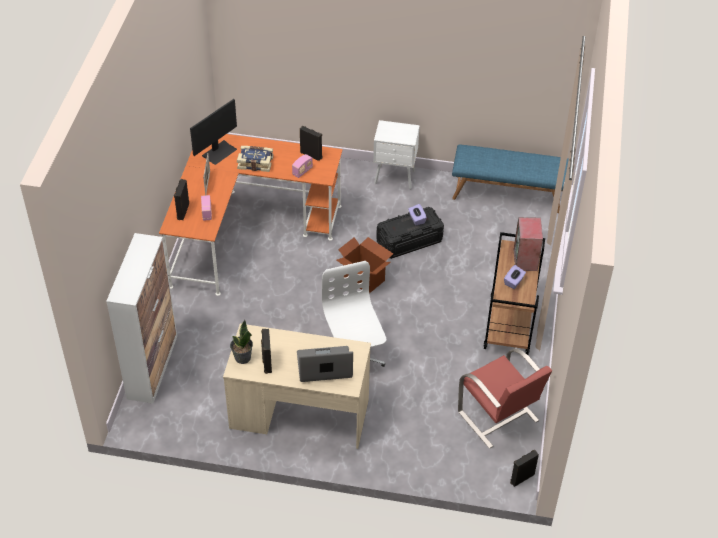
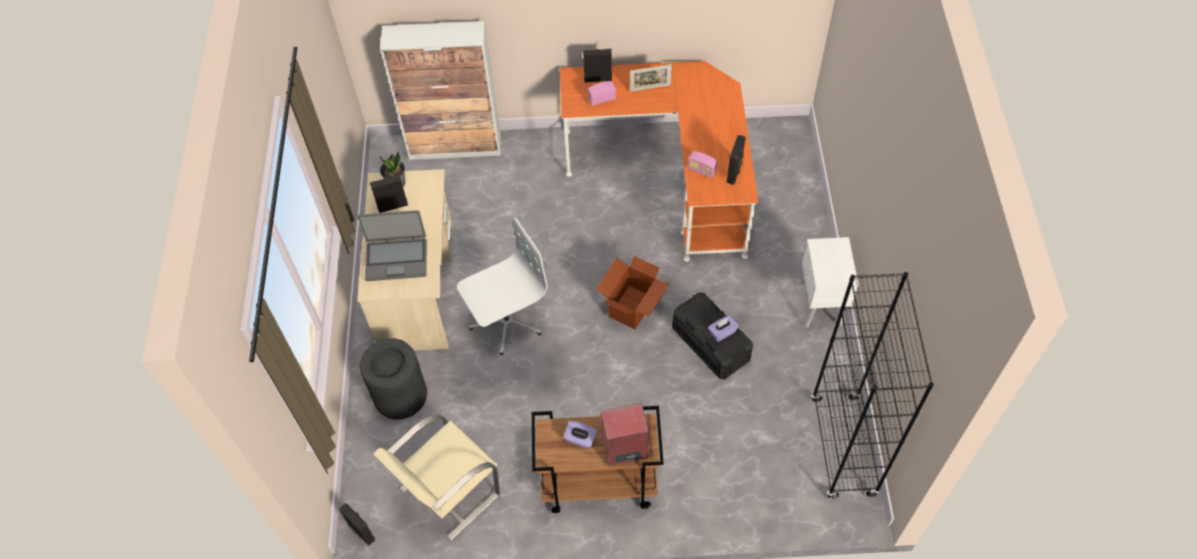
camera: 80 degrees right, 10 degrees up
monitor [190,99,237,165] -> none
book [237,146,273,172] -> none
laptop [297,346,353,382] -> laptop turned 105 degrees clockwise [357,210,427,281]
blue bench [452,144,569,214] -> black bookcase [811,272,934,499]
red chair [458,349,552,449] -> beige chair [373,414,500,541]
none -> black trash can [360,338,427,419]

